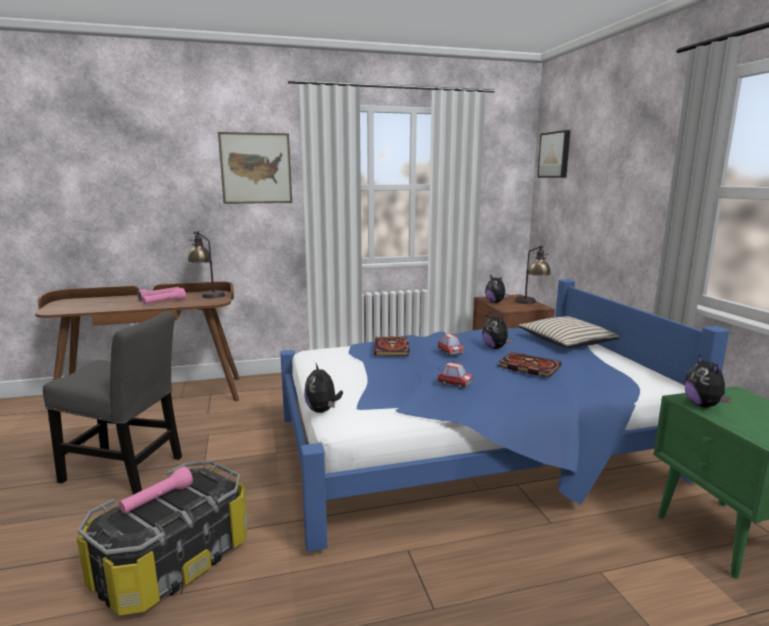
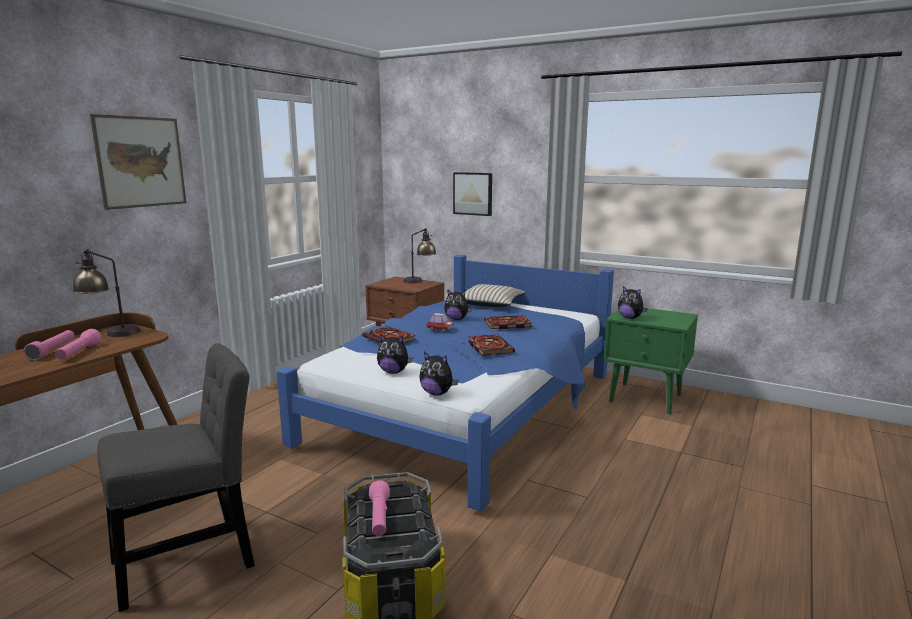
camera: 45 degrees left, 0 degrees up
toy car [437,362,473,389] -> book [468,334,515,356]
plush toy [485,275,509,303] -> plush toy moved to [377,334,413,374]
picture [537,130,570,178] -> picture moved to [453,172,492,216]

